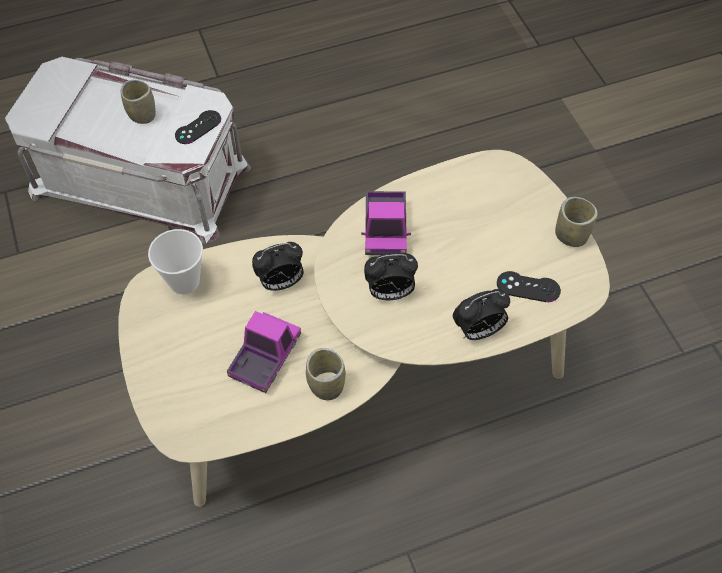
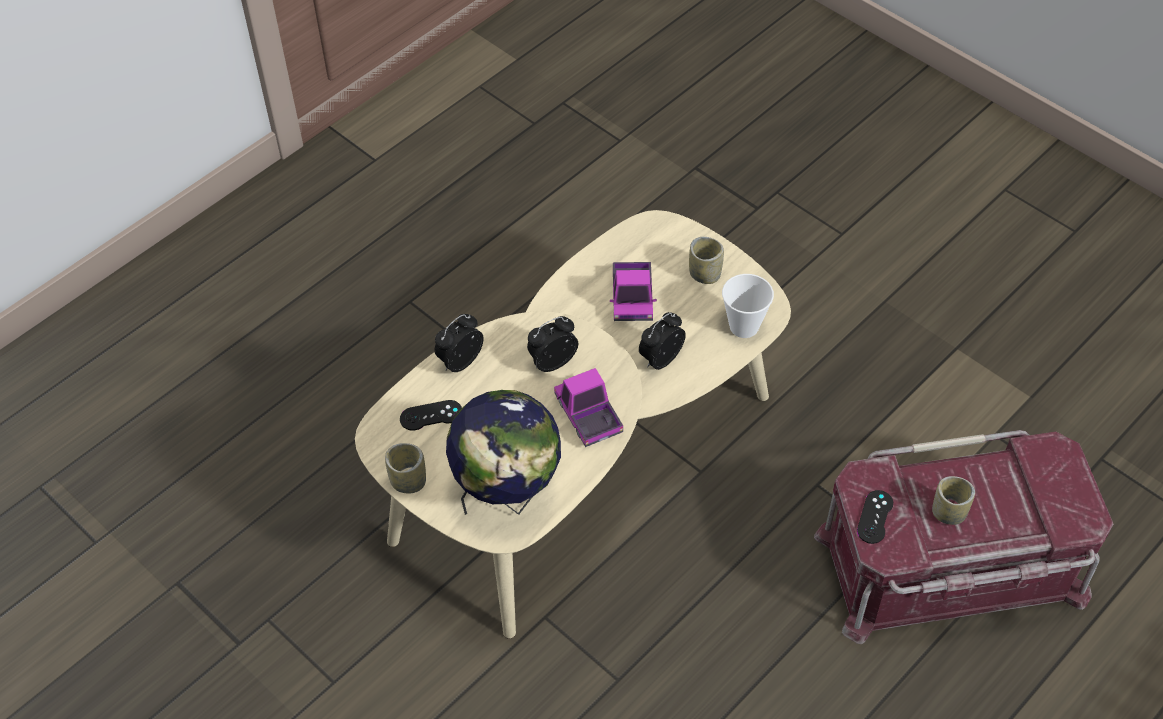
camera: 155 degrees right, 5 degrees down
white storage box [5,57,251,244] -> red storage box [814,430,1113,644]
cup [306,348,346,400] -> cup moved to [689,237,724,284]
none -> globe [446,390,561,515]

